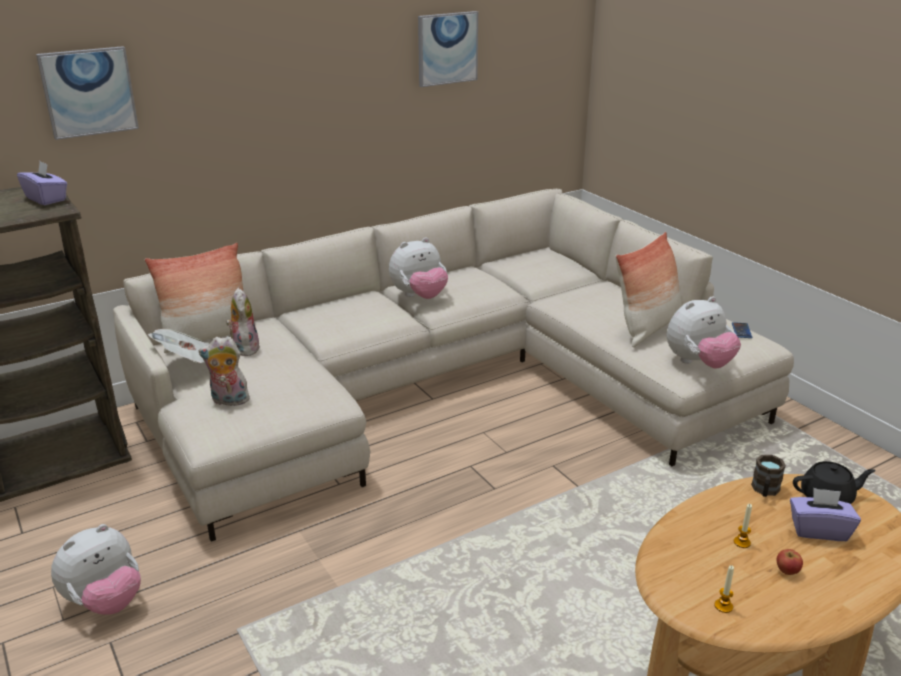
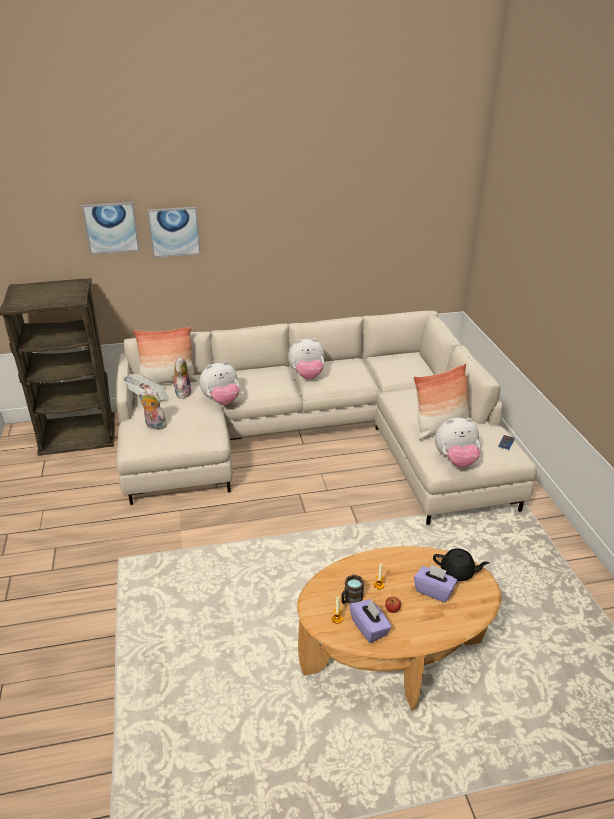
camera: 20 degrees right, 5 degrees up
purple tissue box [17,161,67,205] -> purple tissue box moved to [350,599,392,643]
plush toy [51,524,141,615] -> plush toy moved to [199,361,239,405]
picture [418,11,478,87] -> picture moved to [147,207,201,258]
brown mug [751,455,786,497] -> brown mug moved to [341,574,364,604]

